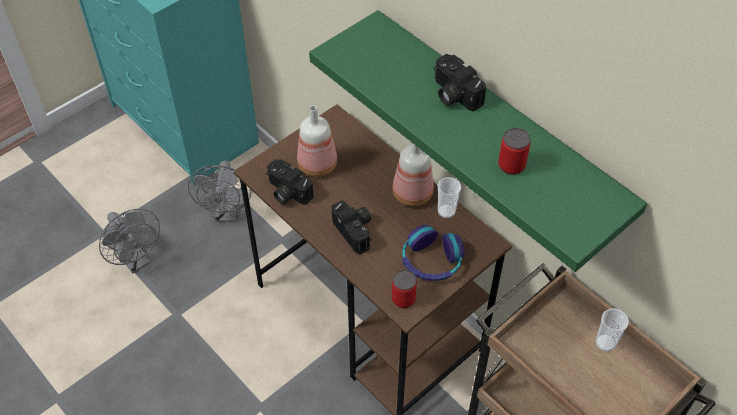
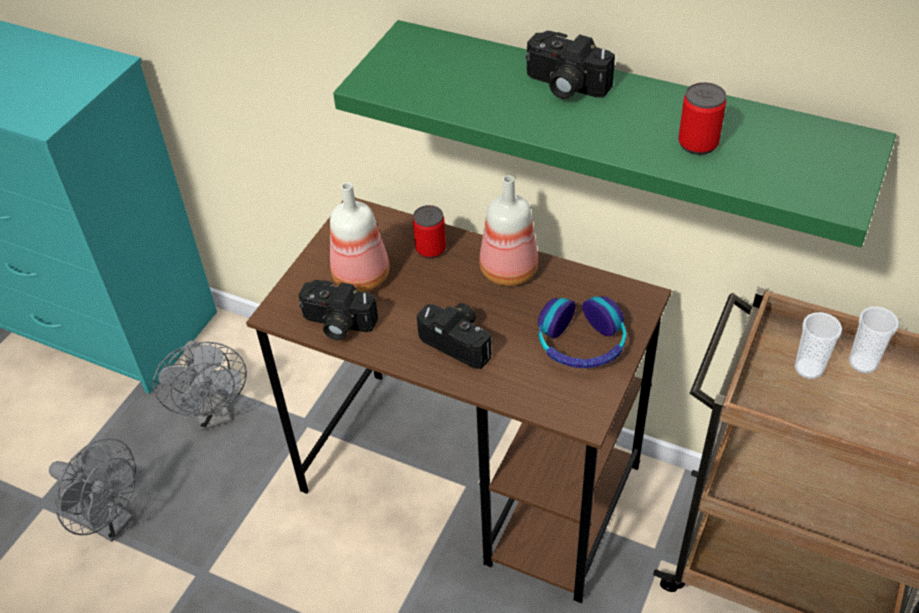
camera: 20 degrees left, 5 degrees down
can [392,270,417,308] -> can moved to [413,205,446,259]
cup [438,177,461,218] -> cup moved to [795,312,842,379]

